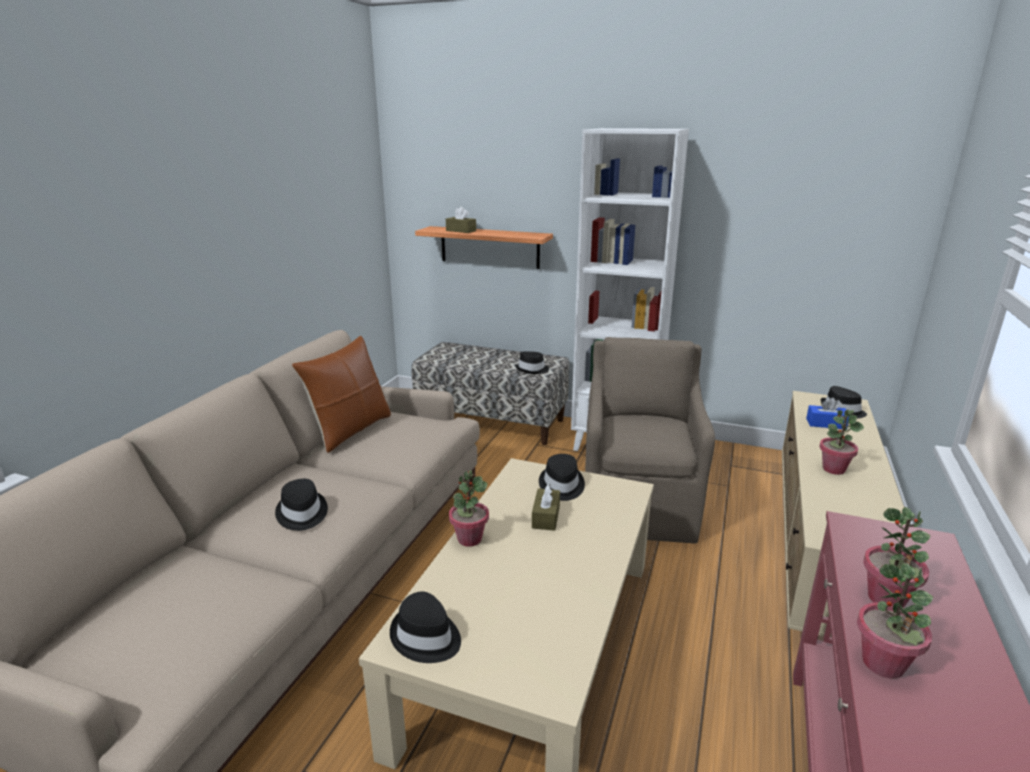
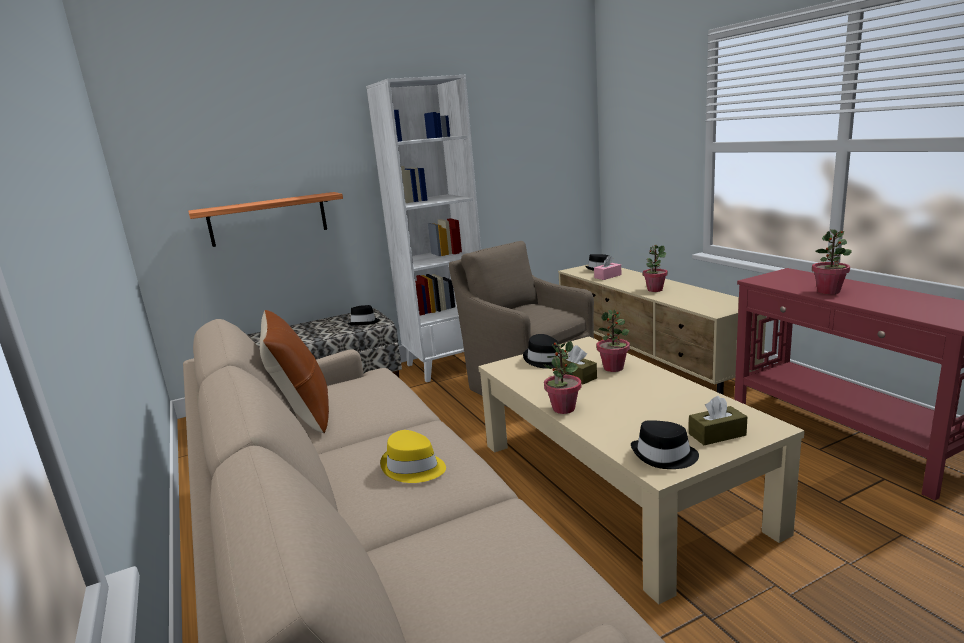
camera: 45 degrees left, 5 degrees down
black hat [275,479,328,531] -> yellow hat [380,430,446,483]
brown tissue box [446,207,476,233] -> brown tissue box moved to [689,396,747,445]
blue tissue box [806,397,849,429] -> pink tissue box [594,256,621,280]
potted plant [857,563,933,679] -> potted plant moved to [596,309,630,372]

